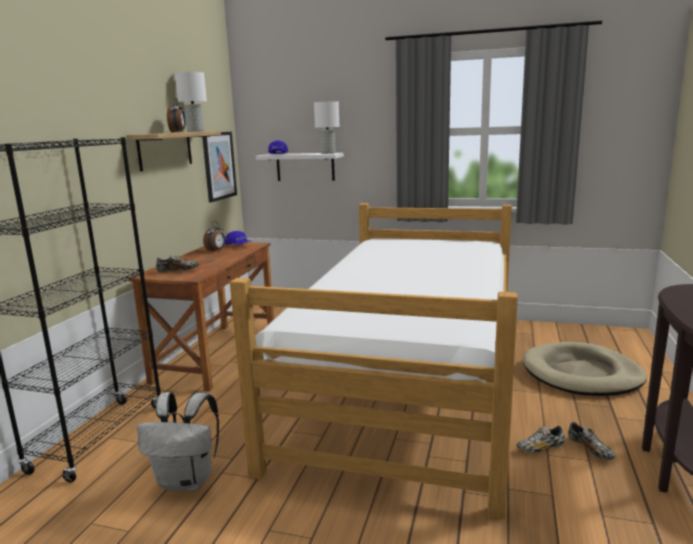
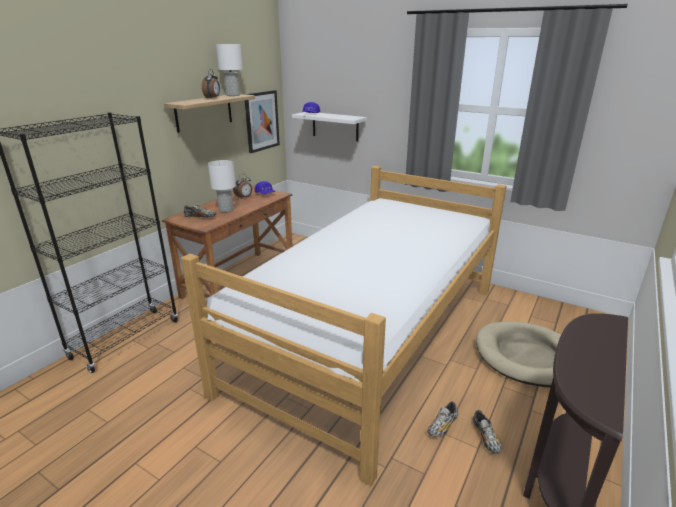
camera: 15 degrees right, 10 degrees up
white backpack [137,392,219,491] -> none
white table lamp [314,102,339,154] -> white table lamp moved to [208,160,236,213]
shoe [517,426,565,453] -> shoe turned 45 degrees counterclockwise [427,402,458,437]

